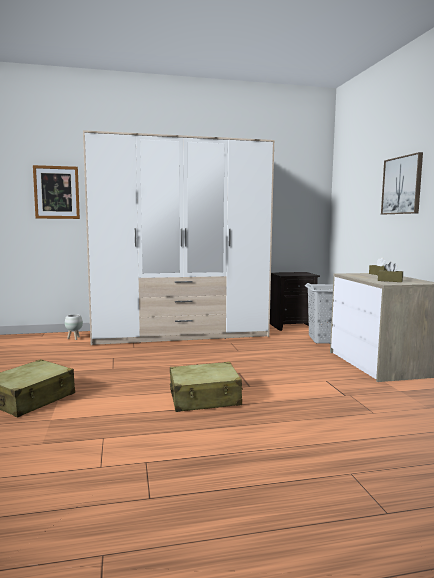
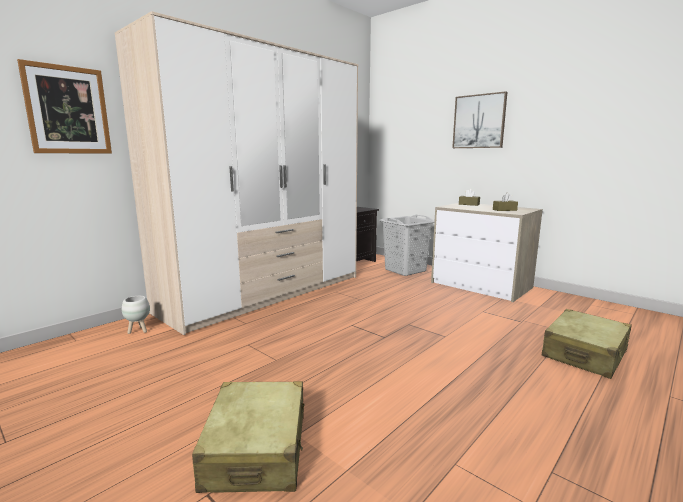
camera: 35 degrees left, 5 degrees up
beige suitcase [170,362,243,412] -> beige suitcase moved to [542,309,632,379]

